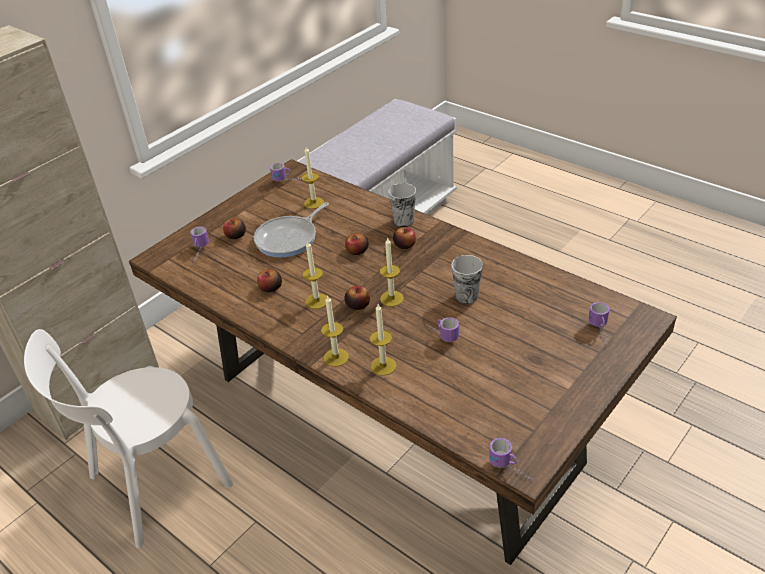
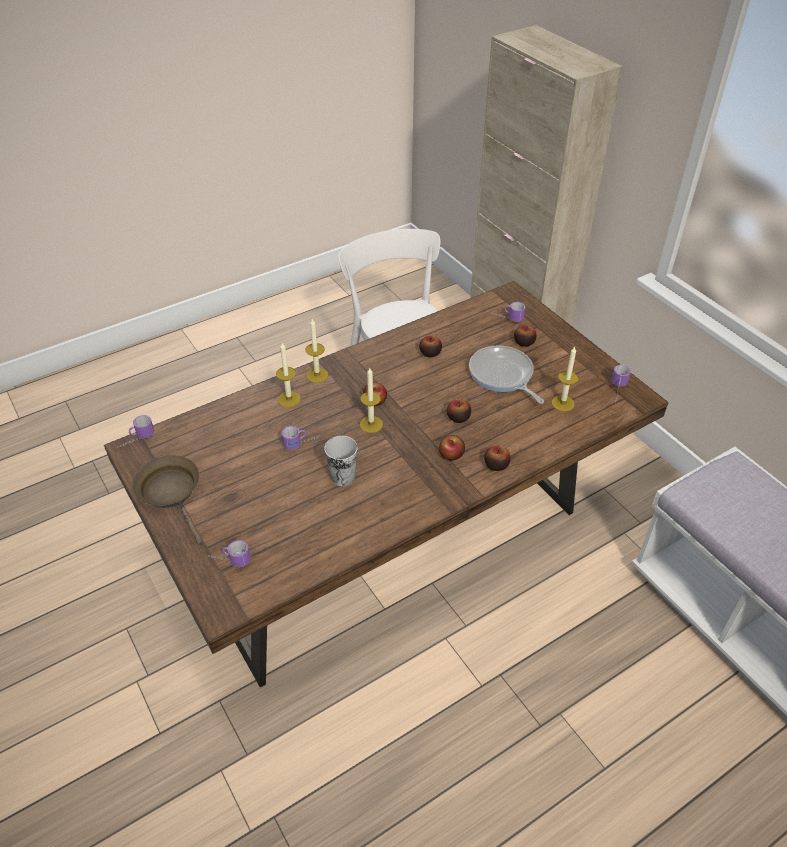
camera: 105 degrees right, 5 degrees up
candle [303,241,327,309] -> none
cup [389,183,416,227] -> apple [484,446,511,471]
none -> brown frying pan [132,455,203,545]

